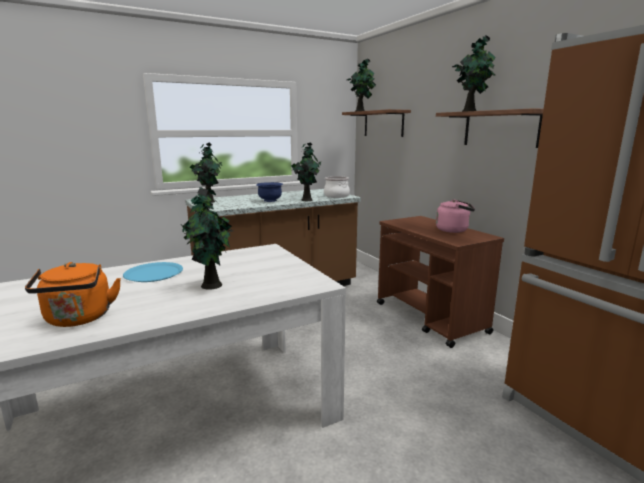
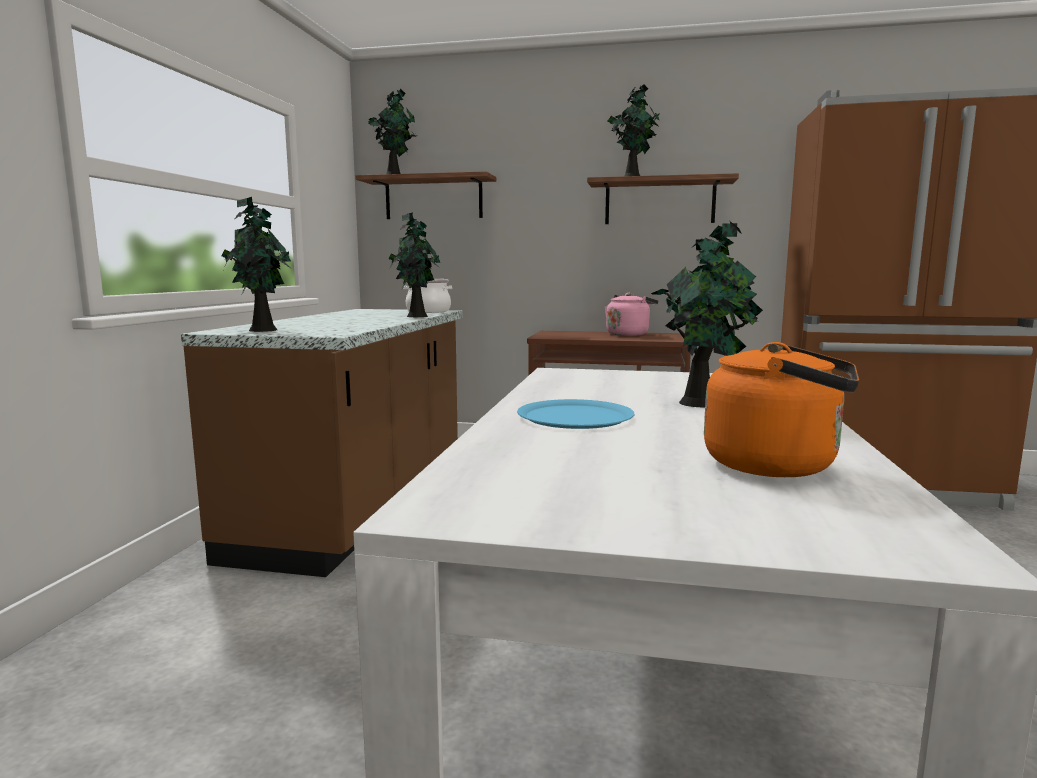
camera: 50 degrees left, 5 degrees down
blue bowl [256,182,283,202] -> none

